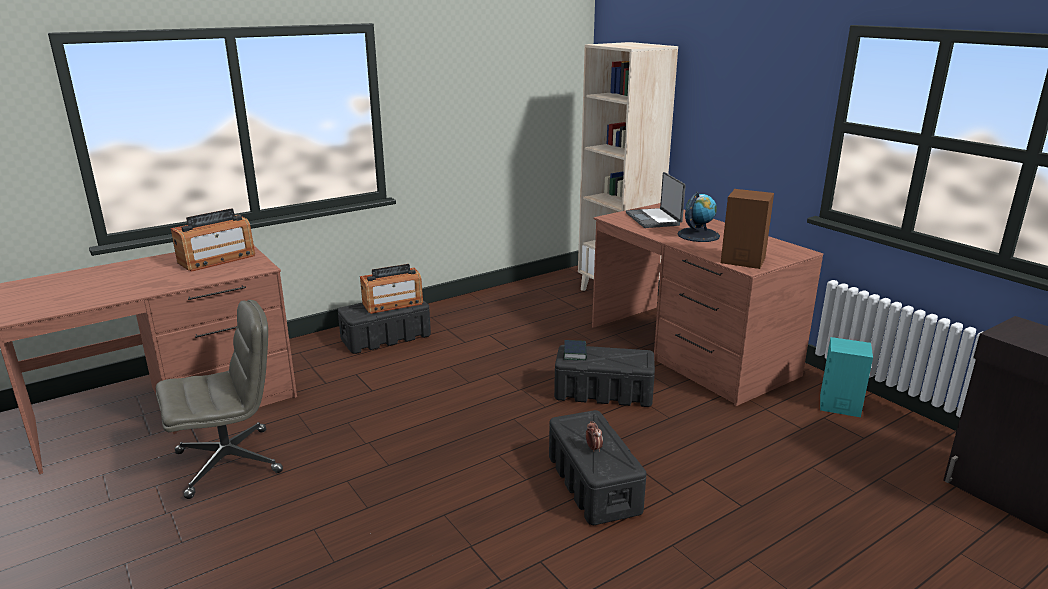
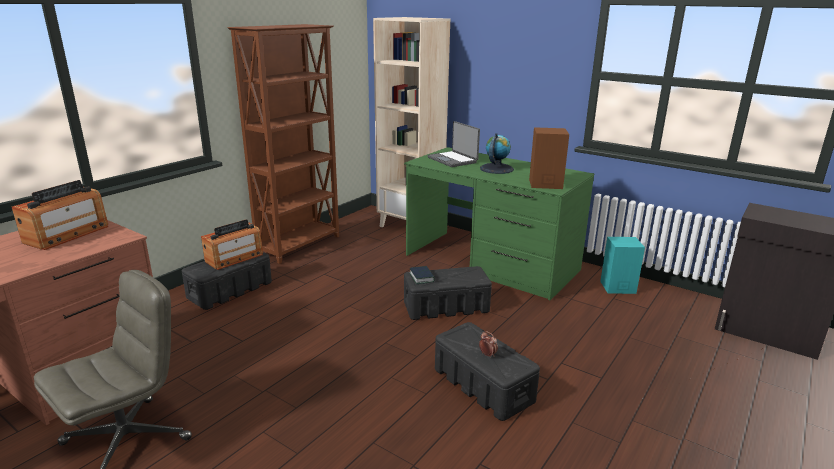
camera: 20 degrees left, 0 degrees up
brown desk [592,203,823,406] -> green desk [404,147,594,301]
none -> brown bookcase [227,24,339,264]

